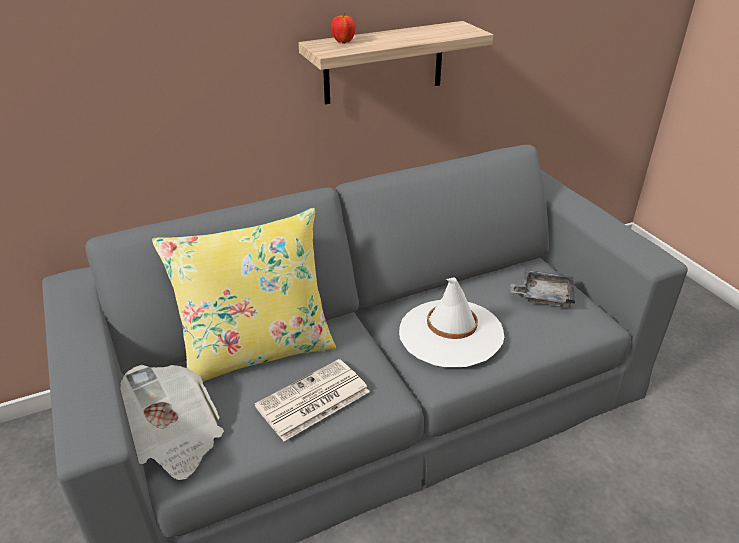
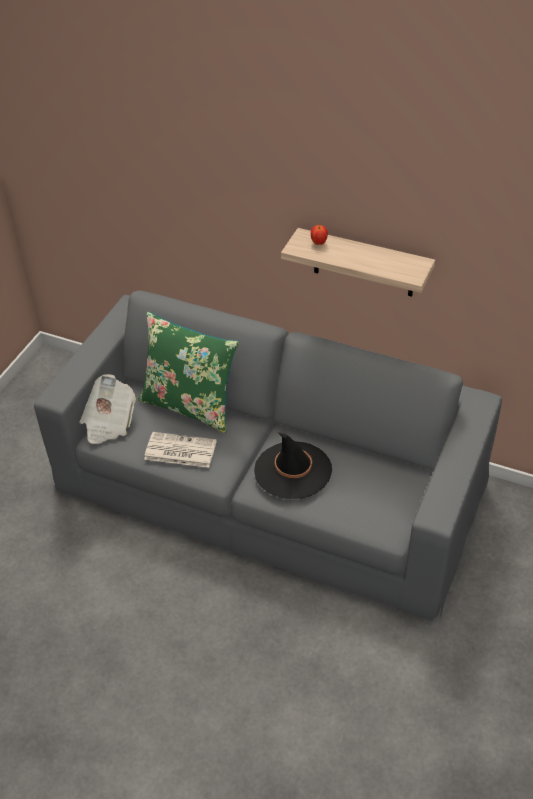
camera: 50 degrees right, 10 degrees up
yellow pillow [152,208,336,381] -> green pillow [138,312,239,433]
white hat [399,278,504,367] -> black hat [254,432,332,499]
grey tray [510,270,575,307] -> none

